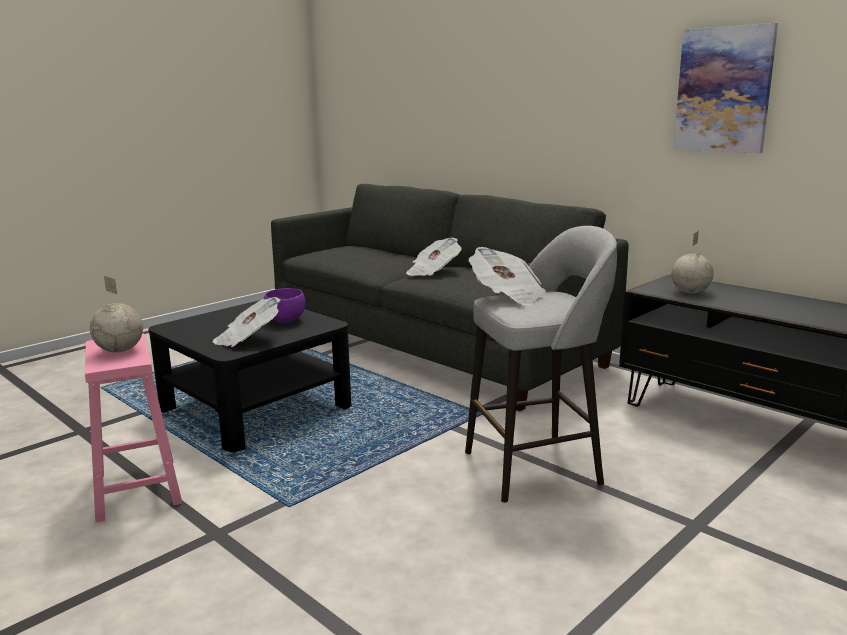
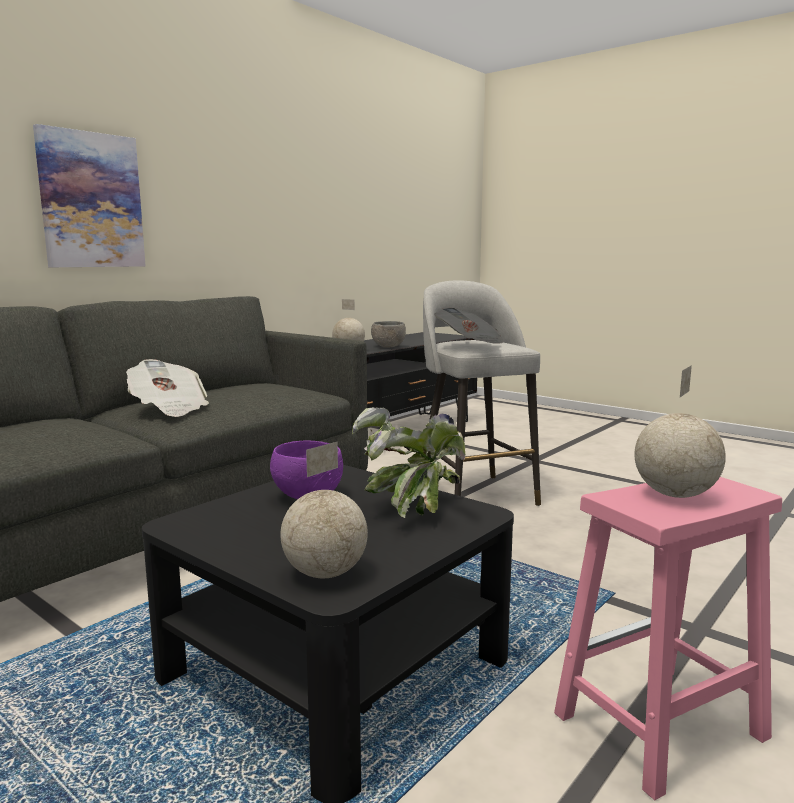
camera: 95 degrees left, 5 degrees down
newspaper [213,297,281,347] -> potted plant [352,407,465,518]
picture [673,23,778,153] -> picture moved to [33,124,146,267]
none -> globe [280,442,368,578]
none -> grey bowl [371,321,406,348]

